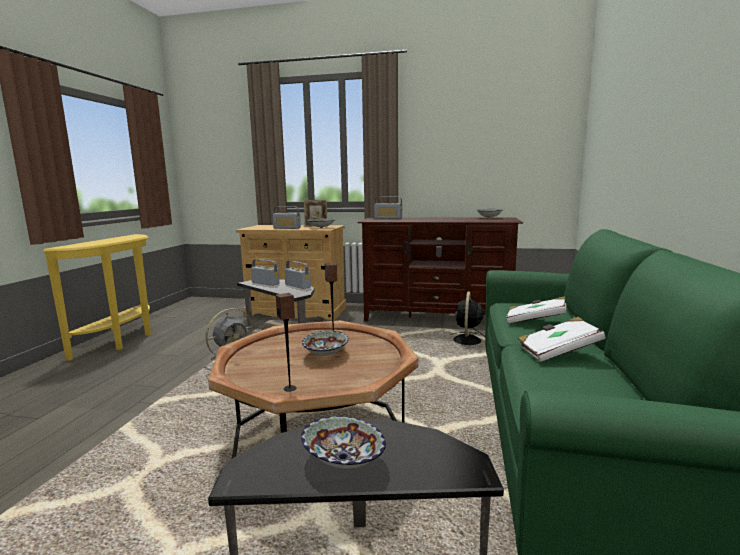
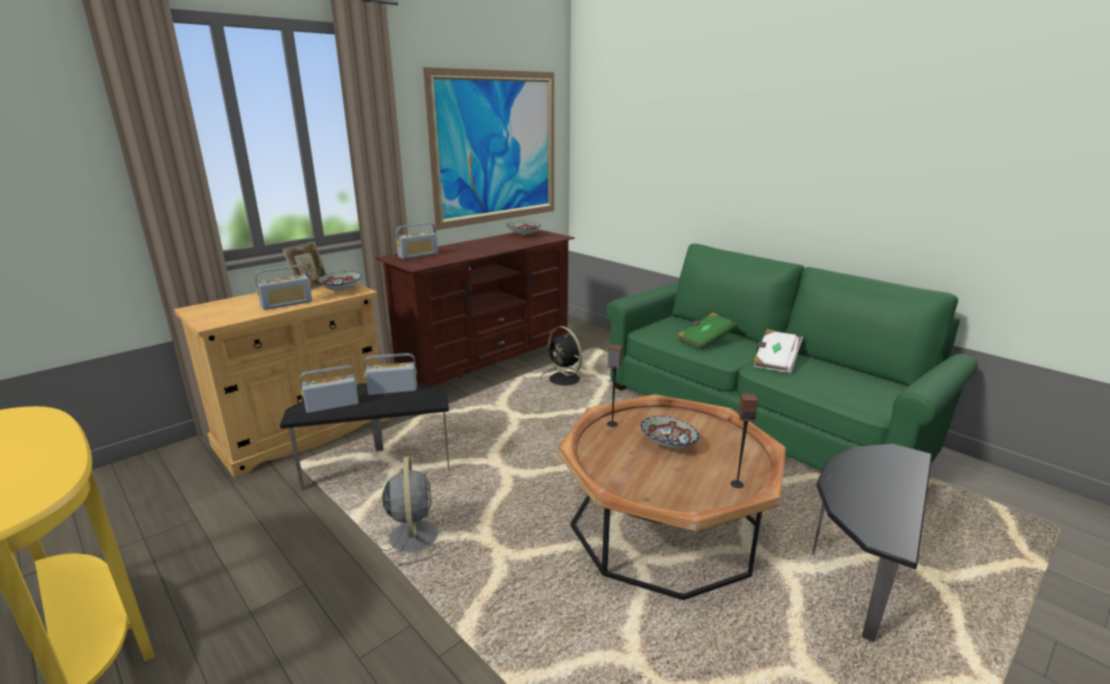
camera: 55 degrees left, 10 degrees up
bowl [301,416,386,469] -> none
white book [507,296,566,324] -> green book [678,313,737,350]
none -> picture [423,67,554,230]

